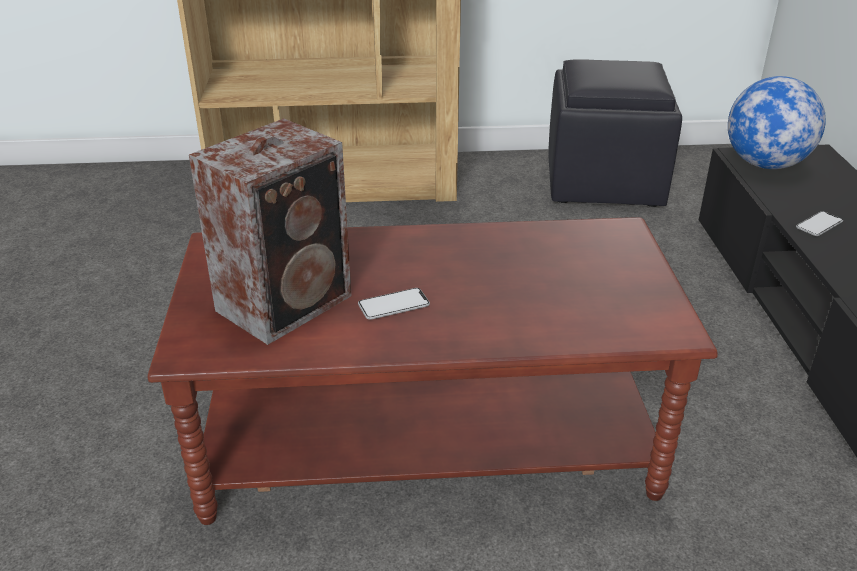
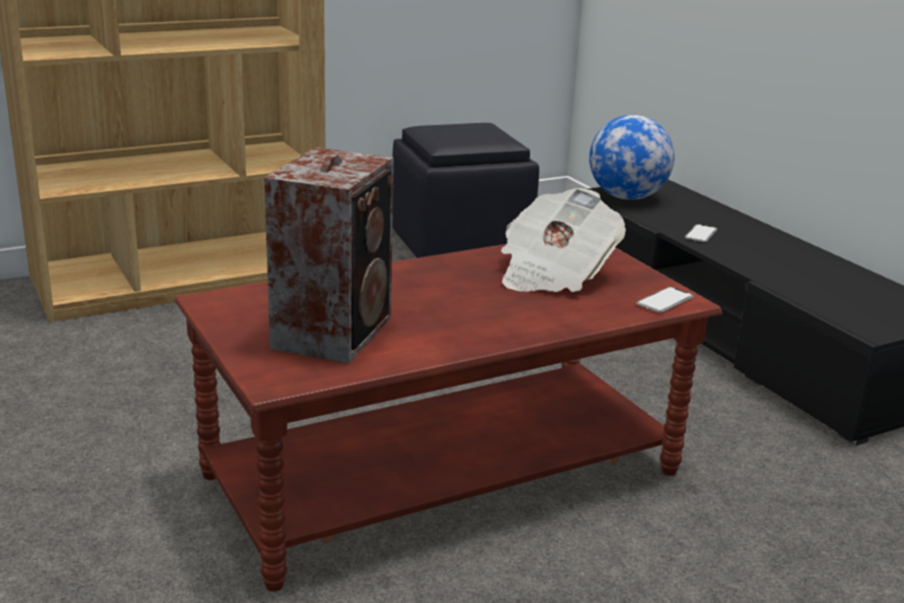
camera: 25 degrees left, 10 degrees down
phone [358,288,430,320] -> phone moved to [636,287,694,313]
none -> newspaper [501,188,626,292]

